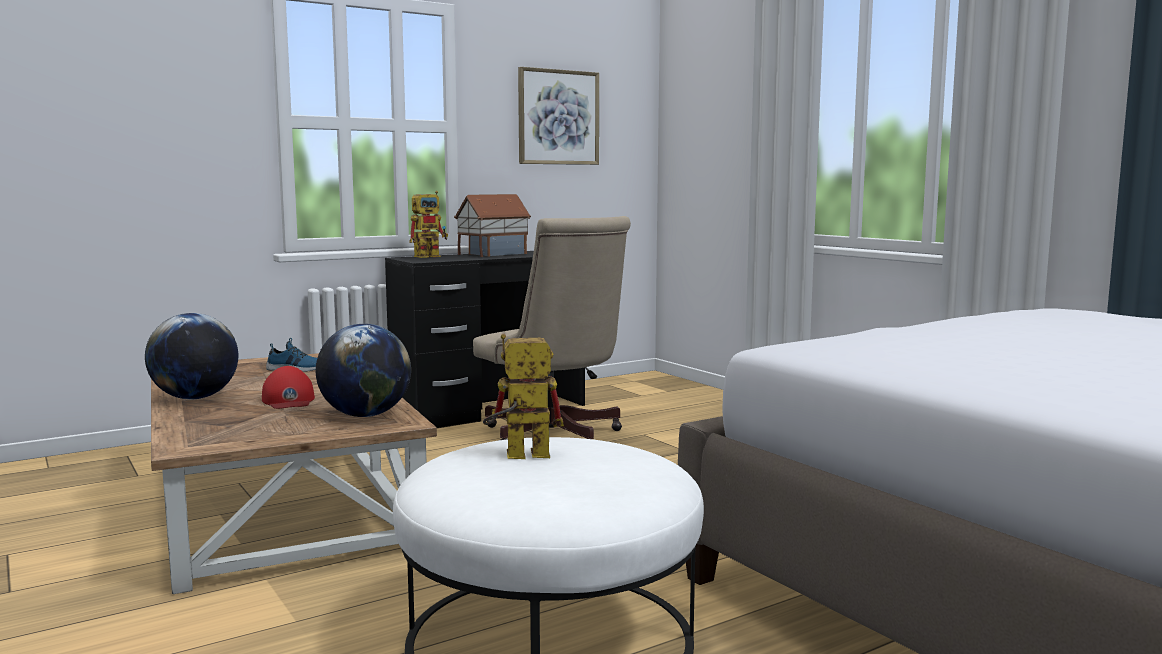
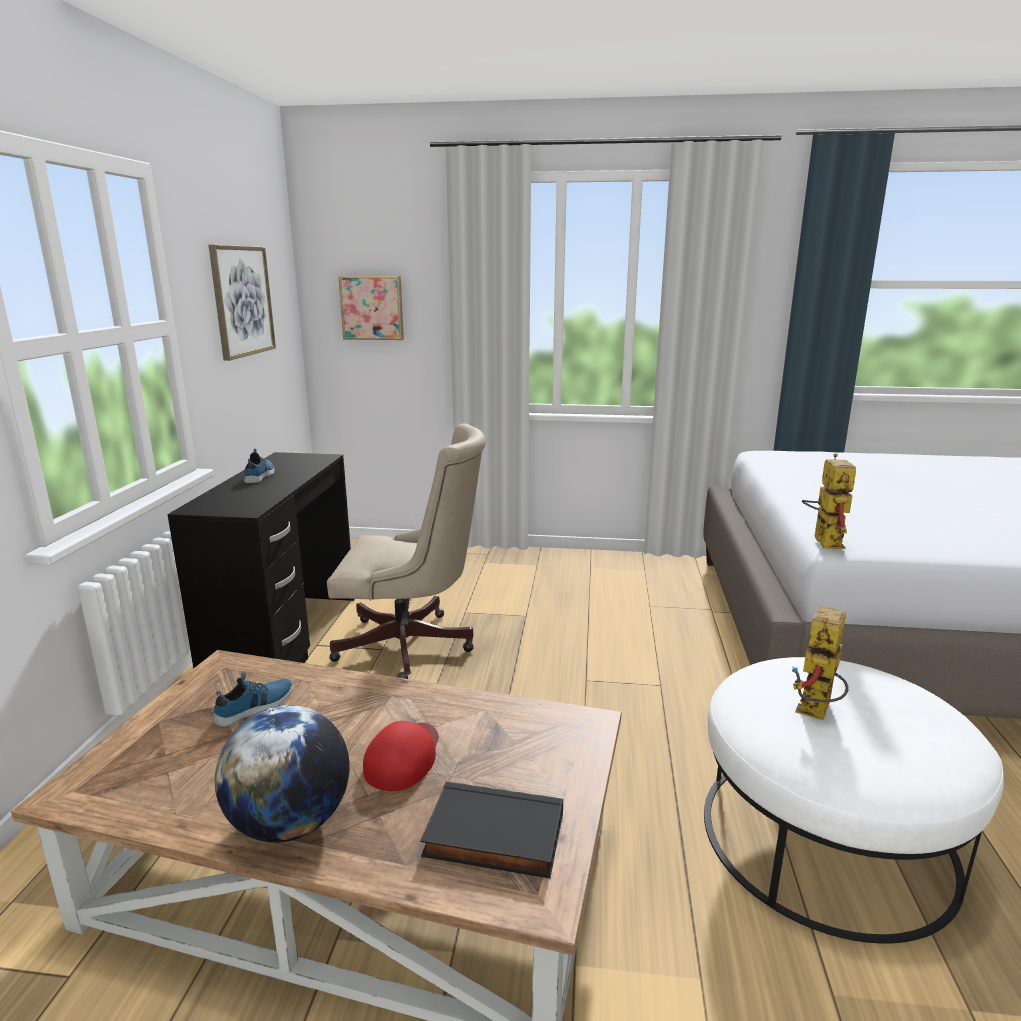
camera: 50 degrees left, 10 degrees up
red cap [262,366,315,409] -> red cap turned 90 degrees counterclockwise [363,721,438,791]
globe [316,324,411,417] -> none
toy robot [409,191,448,258] -> toy robot moved to [802,453,856,549]
toy house [454,194,531,257] -> shoe [244,449,275,483]
none -> picture [338,276,404,340]
none -> black book [420,782,563,878]

